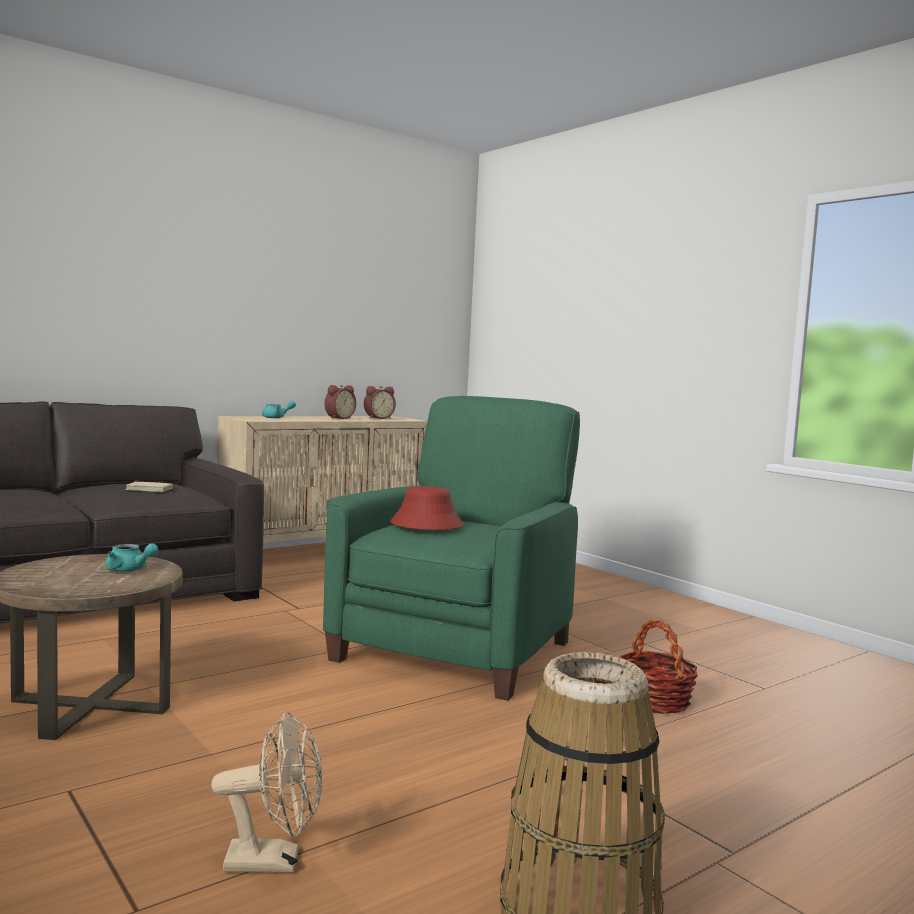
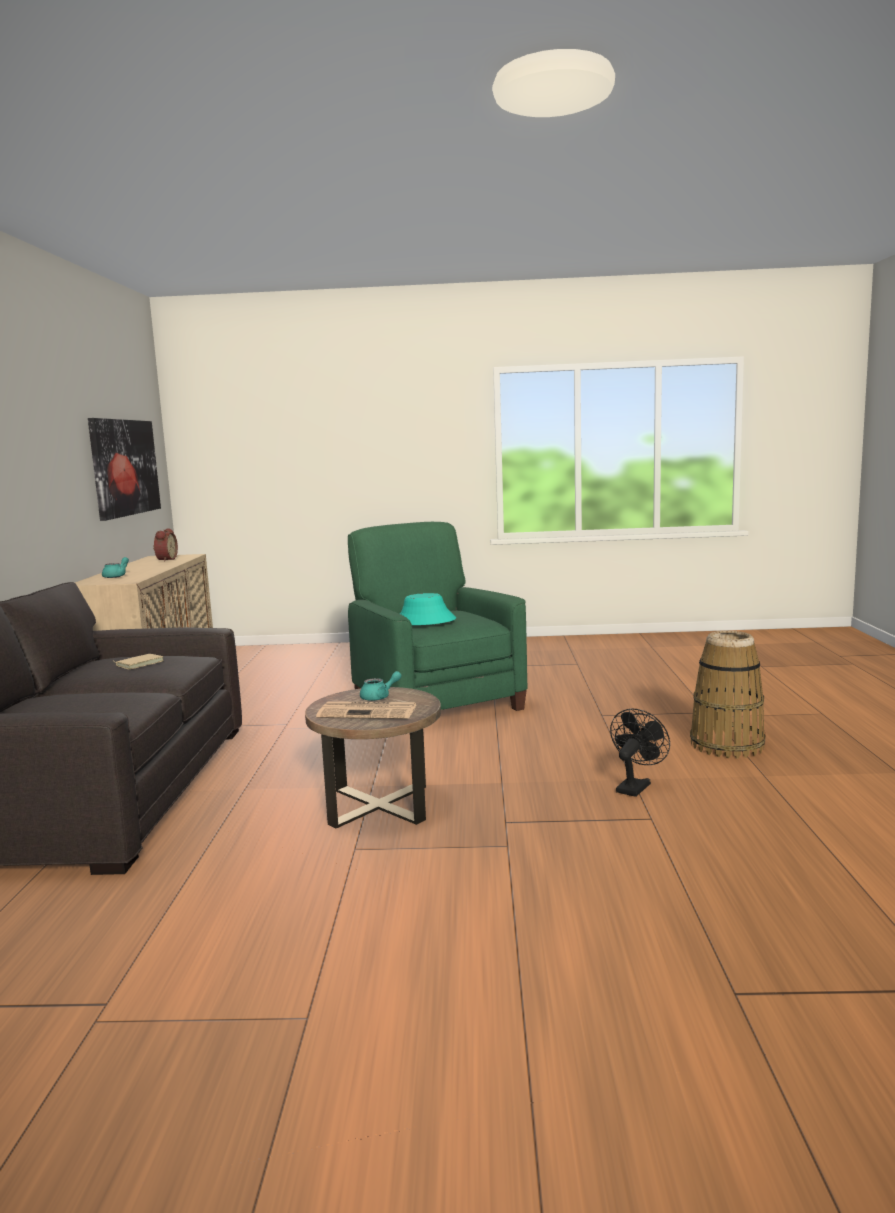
camera: 50 degrees left, 5 degrees up
beige fan [211,712,322,872] -> black fan [610,709,670,797]
alarm clock [324,385,356,419] -> none
red hat [390,486,464,530] -> turquoise hat [400,593,456,625]
basket [620,620,698,714] -> none
none -> picture [88,418,161,521]
none -> newspaper [316,701,416,719]

